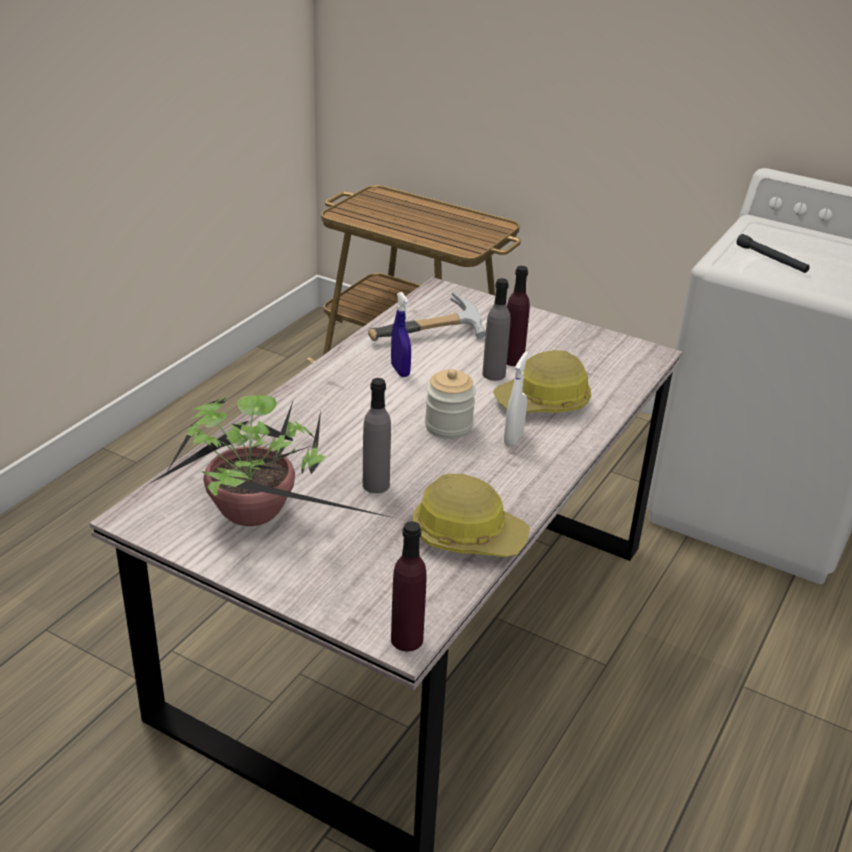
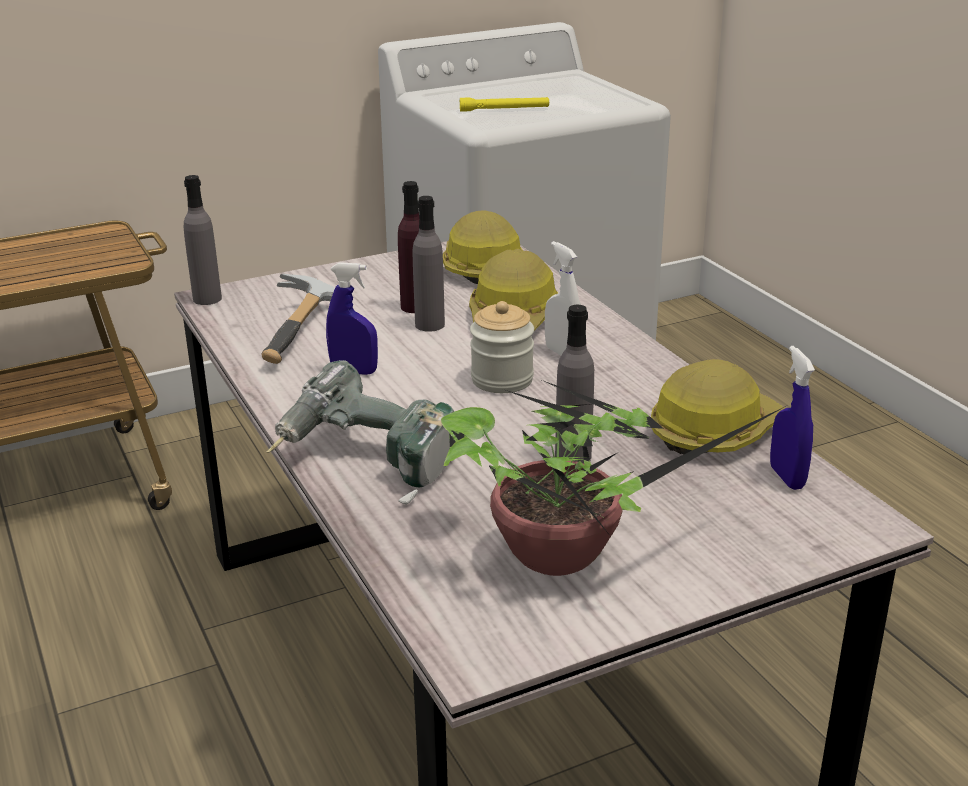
camera: 55 degrees left, 5 degrees down
purple bottle [391,521,427,651] -> none
black flashlight [737,234,810,273] -> yellow flashlight [460,97,549,112]
none -> grey bottle [184,175,222,305]
none -> power drill [267,360,454,504]
none -> hard hat [443,211,523,284]
none -> blue spray bottle [770,346,815,490]

